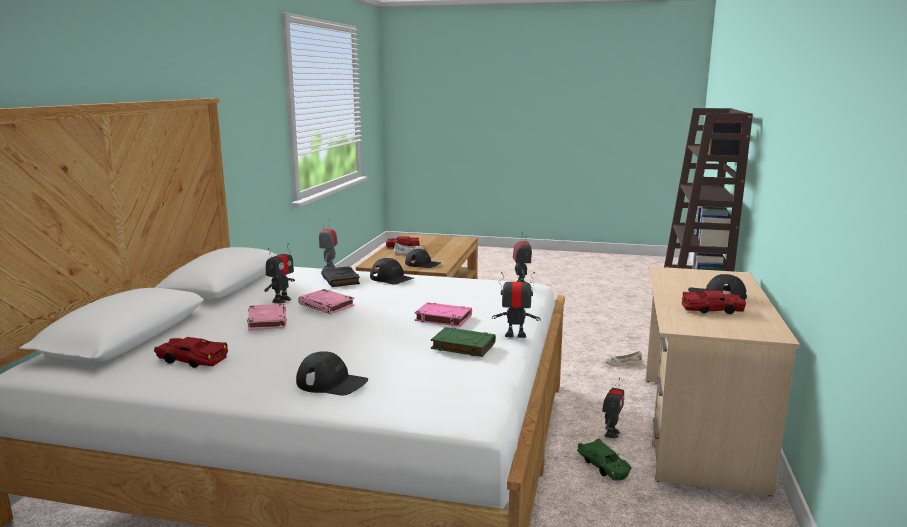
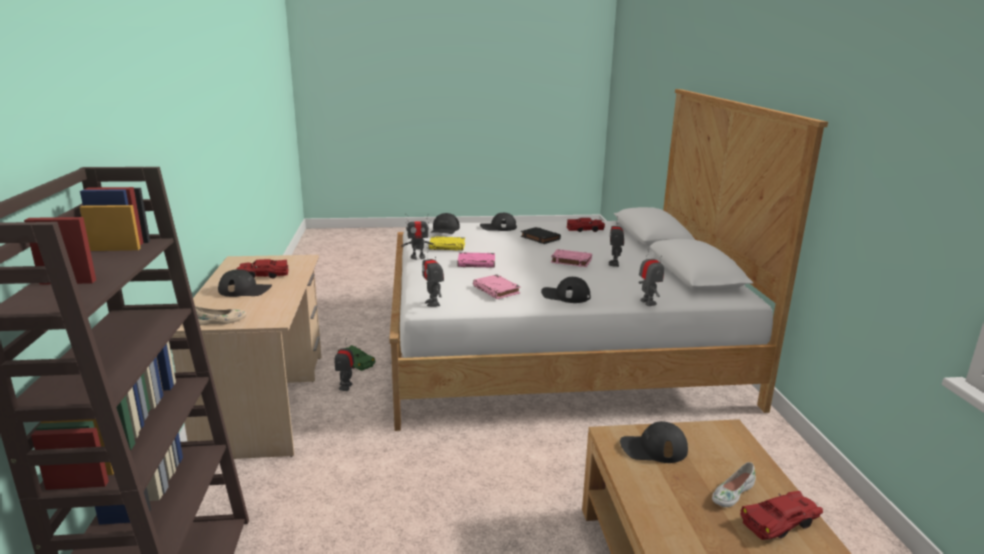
camera: 160 degrees right, 5 degrees up
pink book [247,303,287,331] -> pink book moved to [473,274,520,299]
black book [321,266,360,287] -> black book moved to [521,227,561,244]
green book [431,327,496,357] -> yellow book [428,236,465,251]
beige shoe [604,351,643,366] -> beige shoe moved to [195,306,247,325]
none -> black cap [431,213,460,234]

